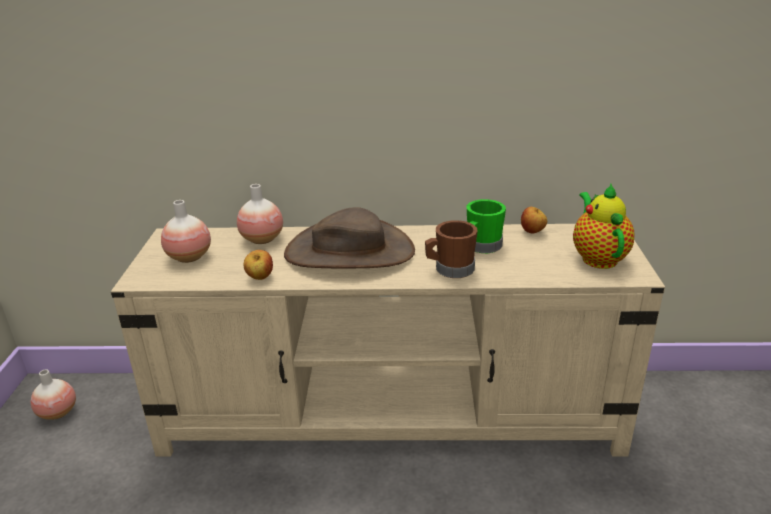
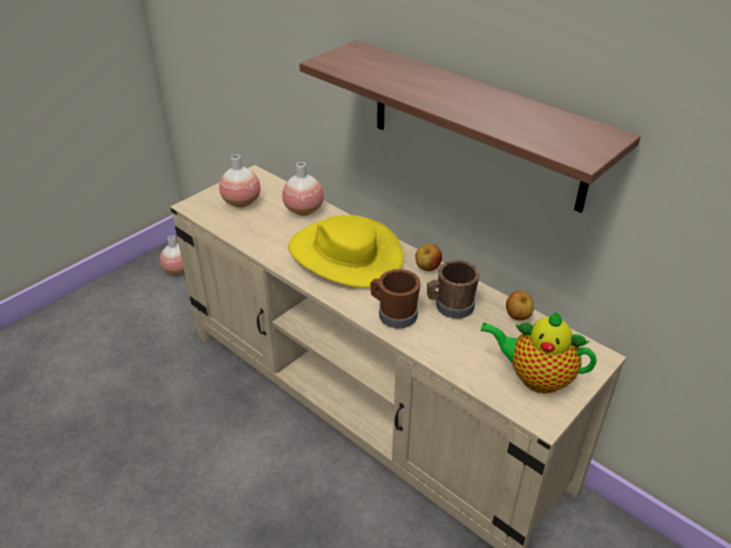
camera: 40 degrees right, 10 degrees up
apple [243,250,273,280] -> apple moved to [415,244,442,271]
brown hat [284,207,415,268] -> yellow hat [288,215,404,288]
green mug [467,199,506,253] -> brown mug [427,260,480,319]
teapot [573,184,634,269] -> teapot turned 105 degrees counterclockwise [480,311,597,394]
none -> shelf [299,40,641,213]

